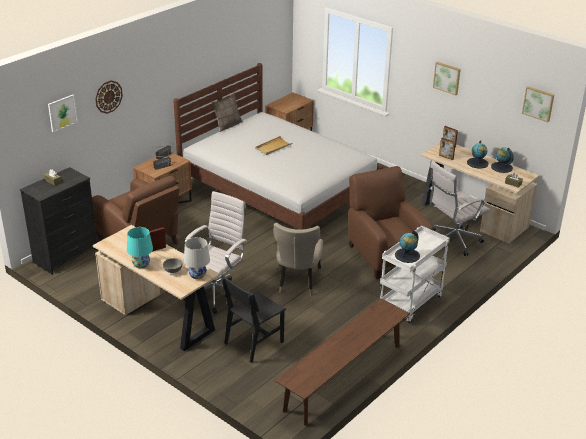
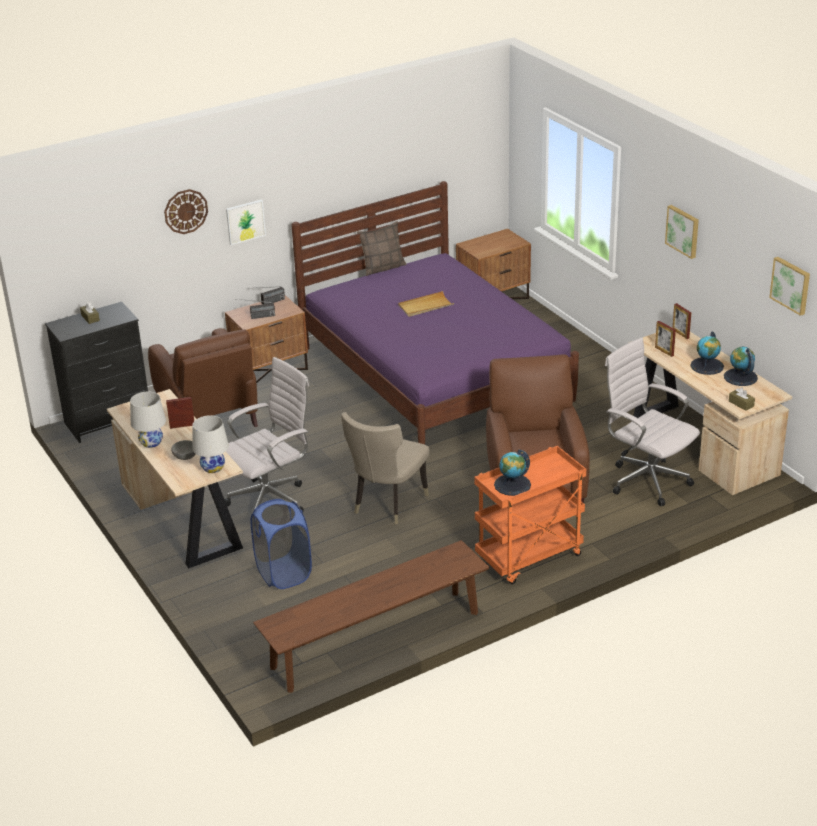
camera: 20 degrees right, 0 degrees up
picture [48,95,78,132] -> picture moved to [226,199,266,245]
turquoise table lamp [127,227,153,268] -> white table lamp [130,391,166,448]
white bed [173,63,383,230] -> purple bed [292,181,579,444]
black chair [221,274,286,363] -> blue laundry basket [251,499,312,589]
white cart [380,226,450,323] -> orange cart [474,446,586,584]
white office chair [429,160,490,256] -> white office chair turned 60 degrees clockwise [605,337,700,506]

